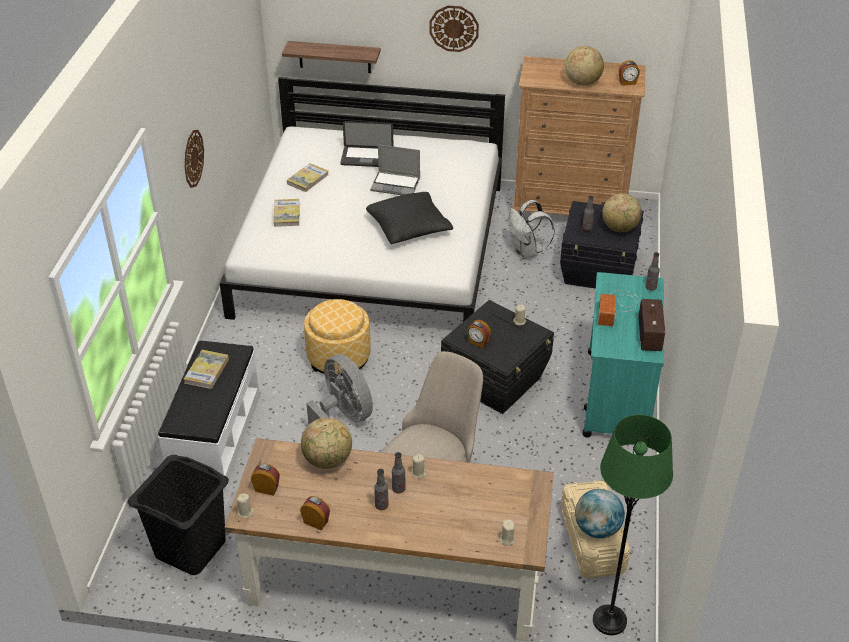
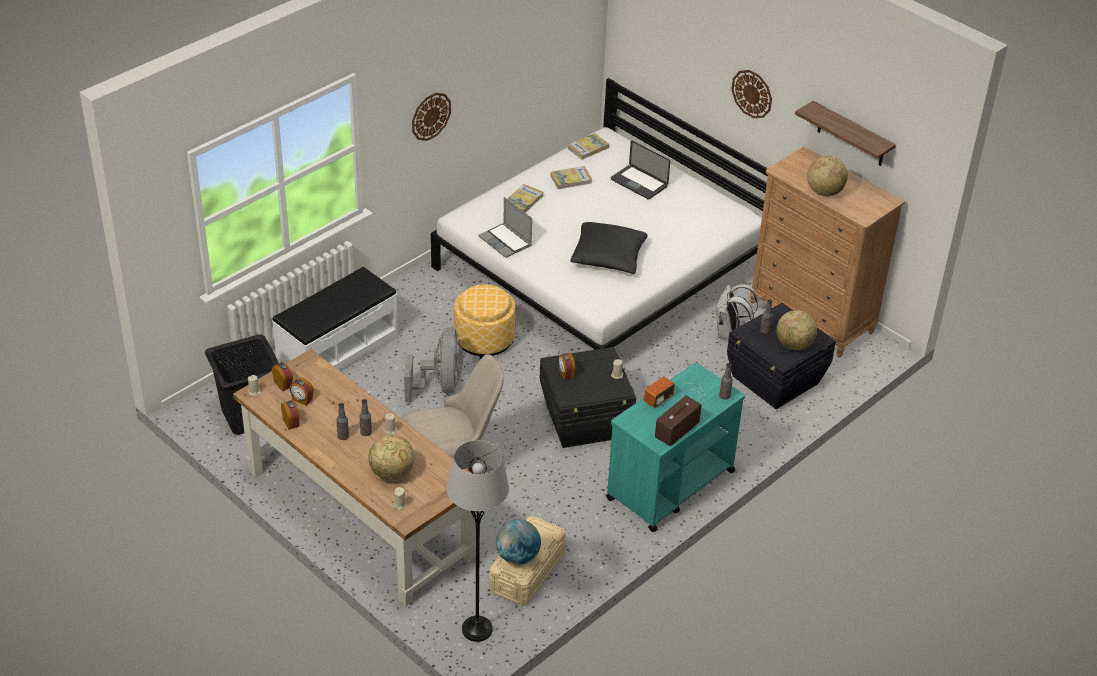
camera: 35 degrees right, 0 degrees up
book [184,350,229,389] -> book moved to [568,133,609,160]
shelf [282,41,381,73] -> shelf moved to [795,101,896,166]
globe [301,418,352,469] -> globe moved to [368,435,414,480]
laptop [370,144,420,195] -> laptop moved to [479,197,532,258]
green floor lamp [593,415,673,636] -> grey floor lamp [447,440,509,642]
alarm clock [619,60,640,86] -> alarm clock moved to [289,377,314,406]

